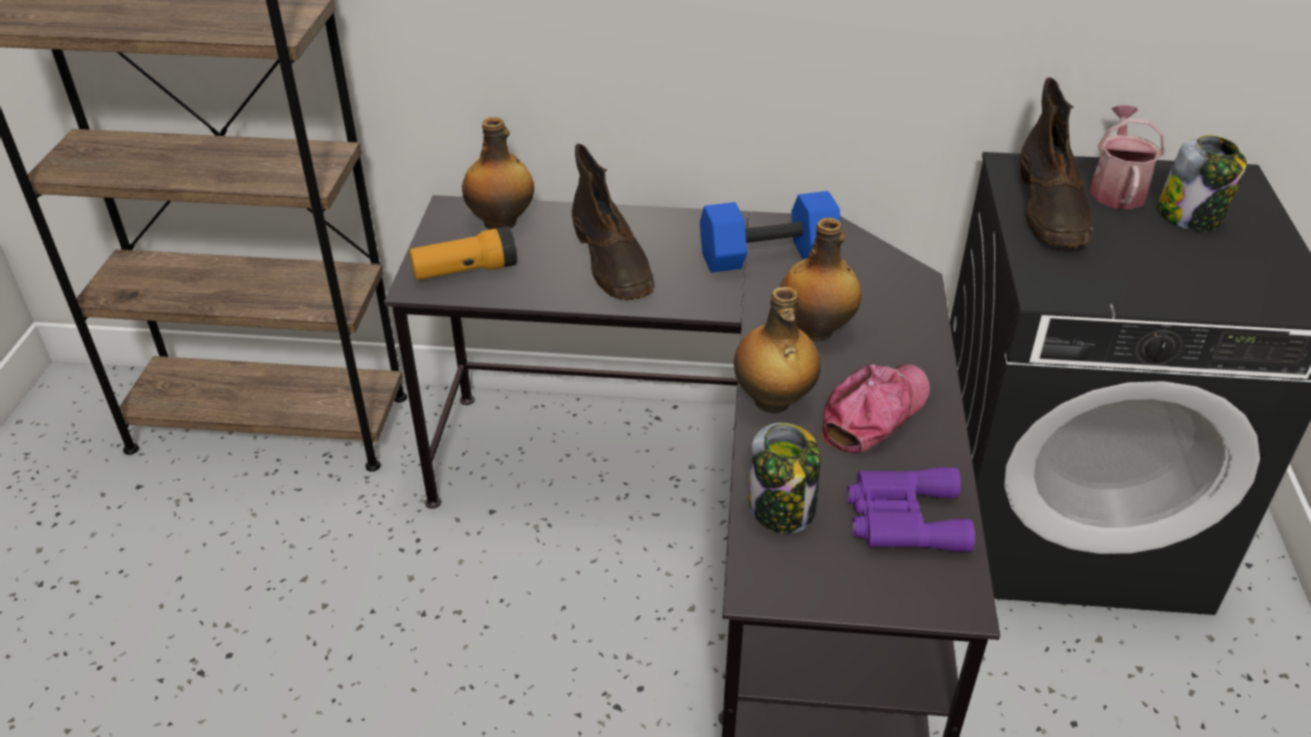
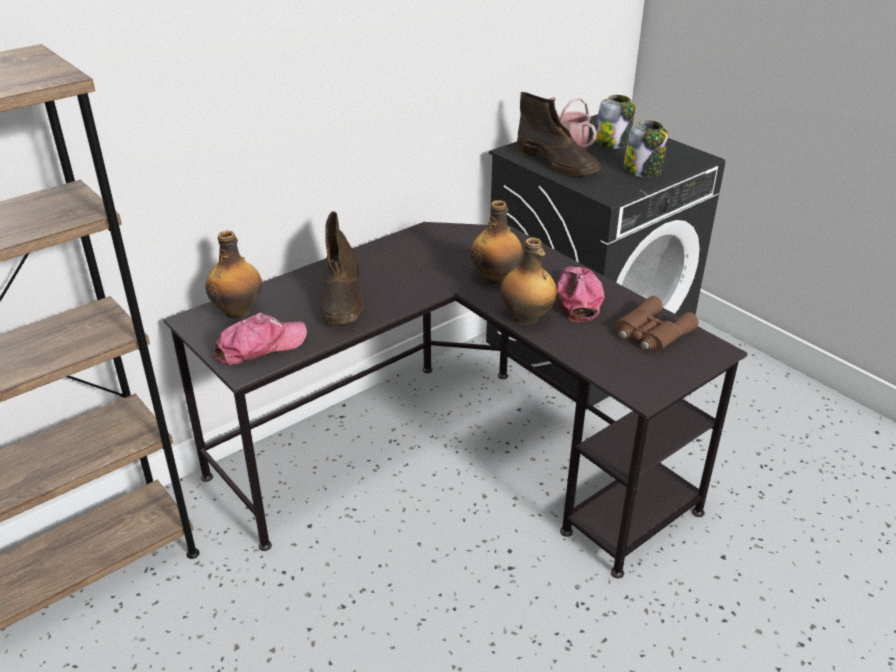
camera: 45 degrees left, 5 degrees down
flashlight [409,226,517,280] -> cap [214,313,307,366]
brown boot [572,144,654,301] -> brown boot turned 60 degrees clockwise [322,211,363,325]
blue dumbbell [700,191,841,273] -> none
jar [749,423,820,534] -> jar moved to [623,120,668,178]
purple binoculars [847,467,975,552] -> brown binoculars [615,296,699,351]

